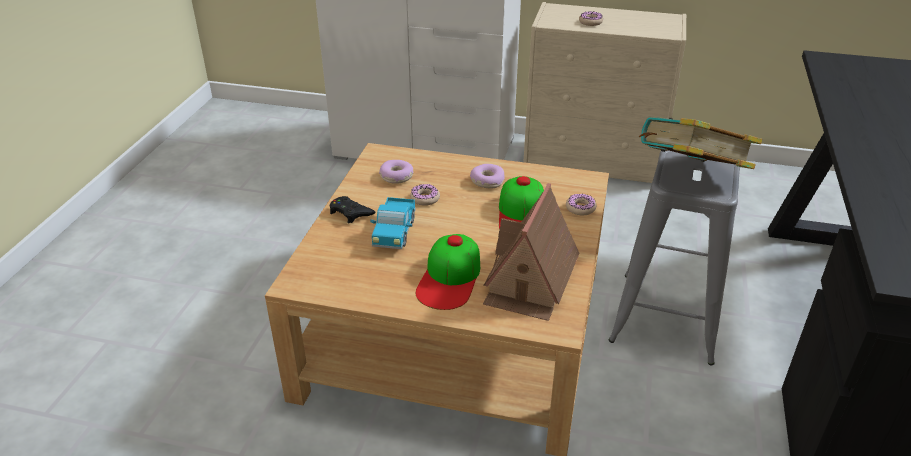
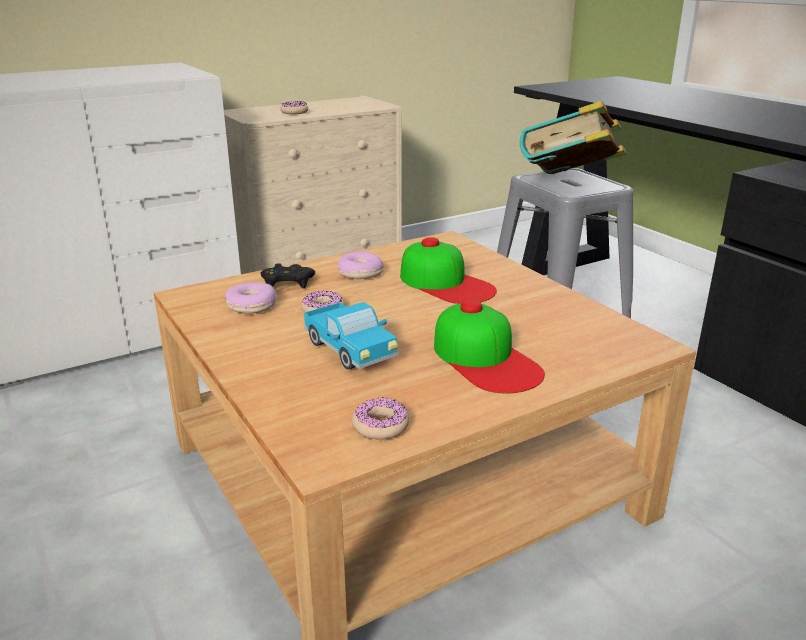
camera: 45 degrees left, 10 degrees down
black game controller [329,196,375,224] -> black game controller moved to [261,263,315,288]
toy house [483,183,579,321] -> none
donut [566,194,596,215] -> donut moved to [352,397,409,440]

